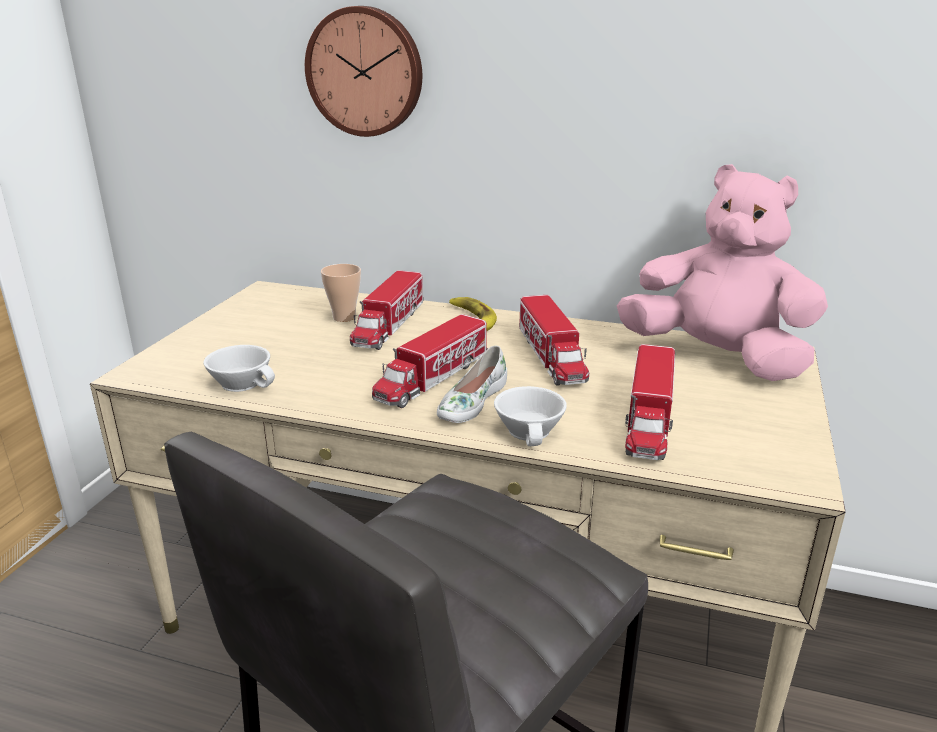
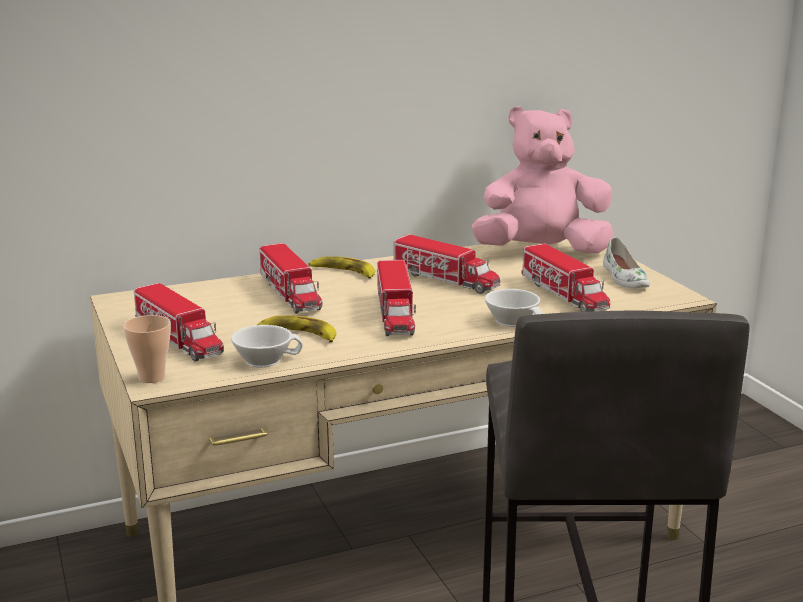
camera: 40 degrees left, 5 degrees down
wall clock [305,6,422,137] -> none
cup [321,264,361,322] -> cup moved to [123,315,171,383]
white shoe [437,346,507,423] -> white shoe moved to [603,237,650,288]
none -> toy truck [134,283,224,362]
none -> banana [257,315,337,343]

